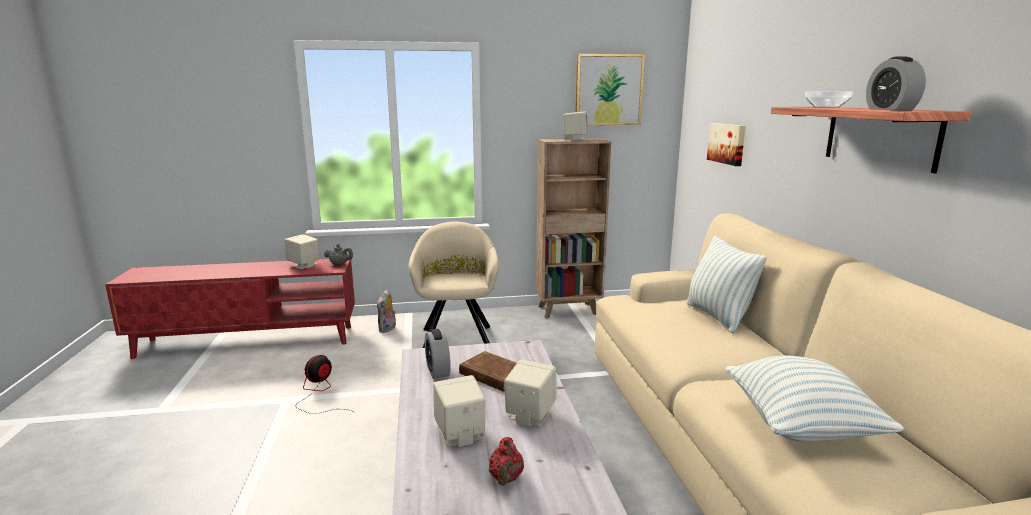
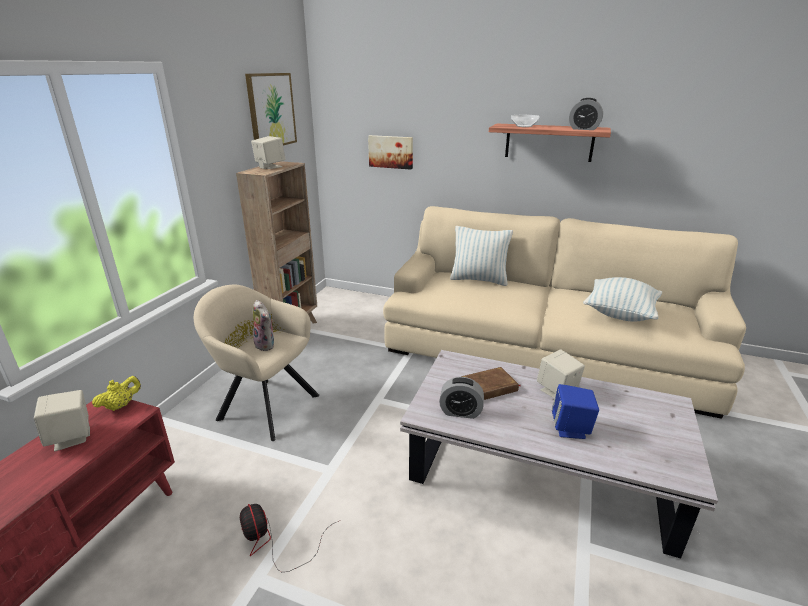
camera: 60 degrees left, 10 degrees up
grey teapot [324,244,353,265] -> yellow teapot [92,376,141,411]
plush toy [377,290,396,333] -> plush toy moved to [253,300,274,351]
beige speaker [433,375,485,447] -> blue speaker [551,384,599,439]
red teapot [489,437,524,486] -> none

